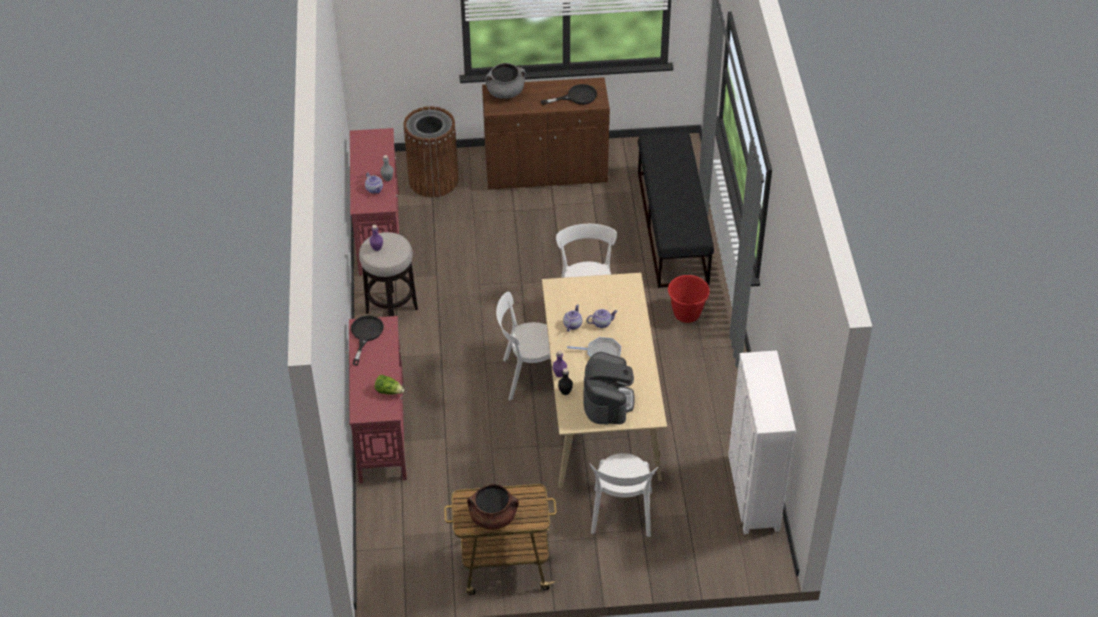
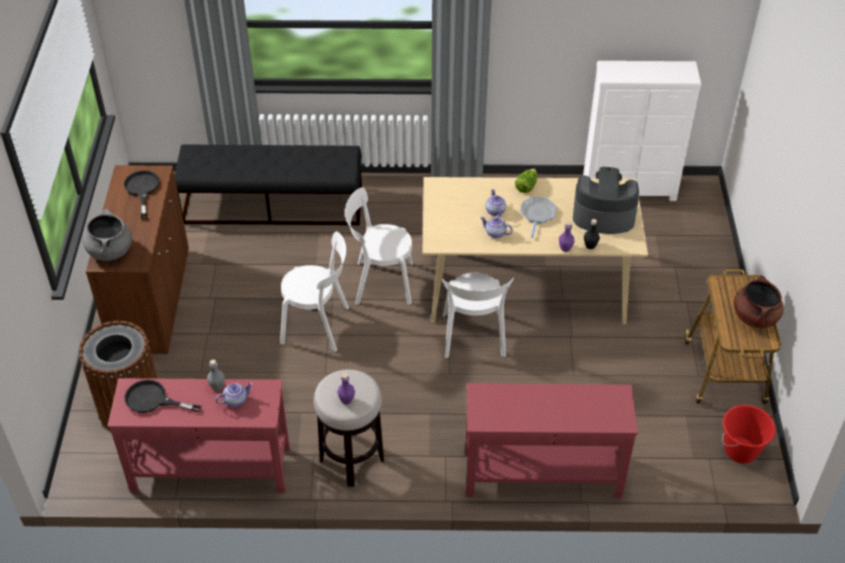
camera: 85 degrees left, 0 degrees up
black frying pan [351,316,384,365] -> black frying pan moved to [124,380,202,413]
lettuce [375,375,404,395] -> lettuce moved to [515,169,537,193]
white chair [589,453,658,537] -> white chair moved to [280,231,349,352]
red bucket [668,275,710,323] -> red bucket moved to [722,405,776,464]

